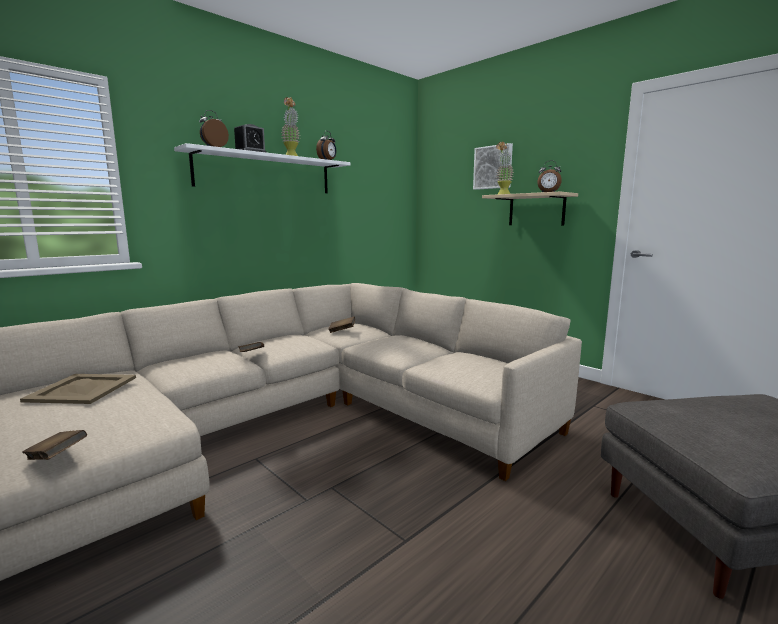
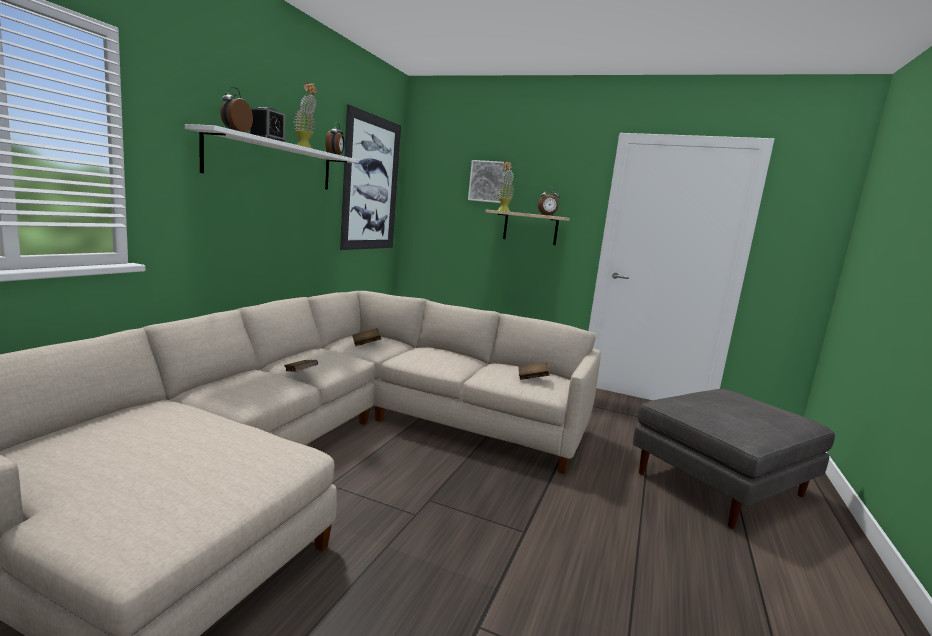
camera: 25 degrees left, 0 degrees up
beige tray [20,374,136,404] -> none
brown book [22,430,87,460] -> brown book moved to [518,362,550,380]
none -> picture [340,105,401,250]

